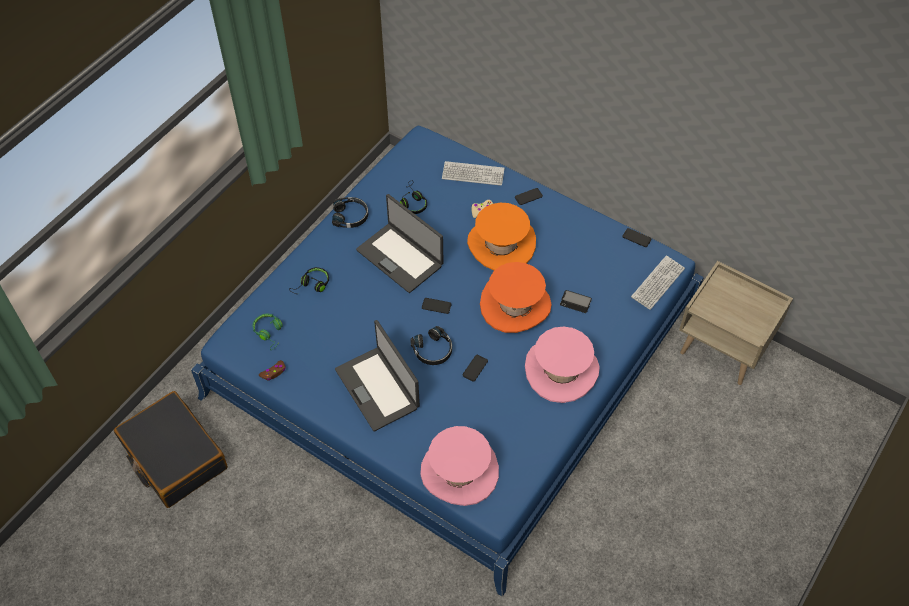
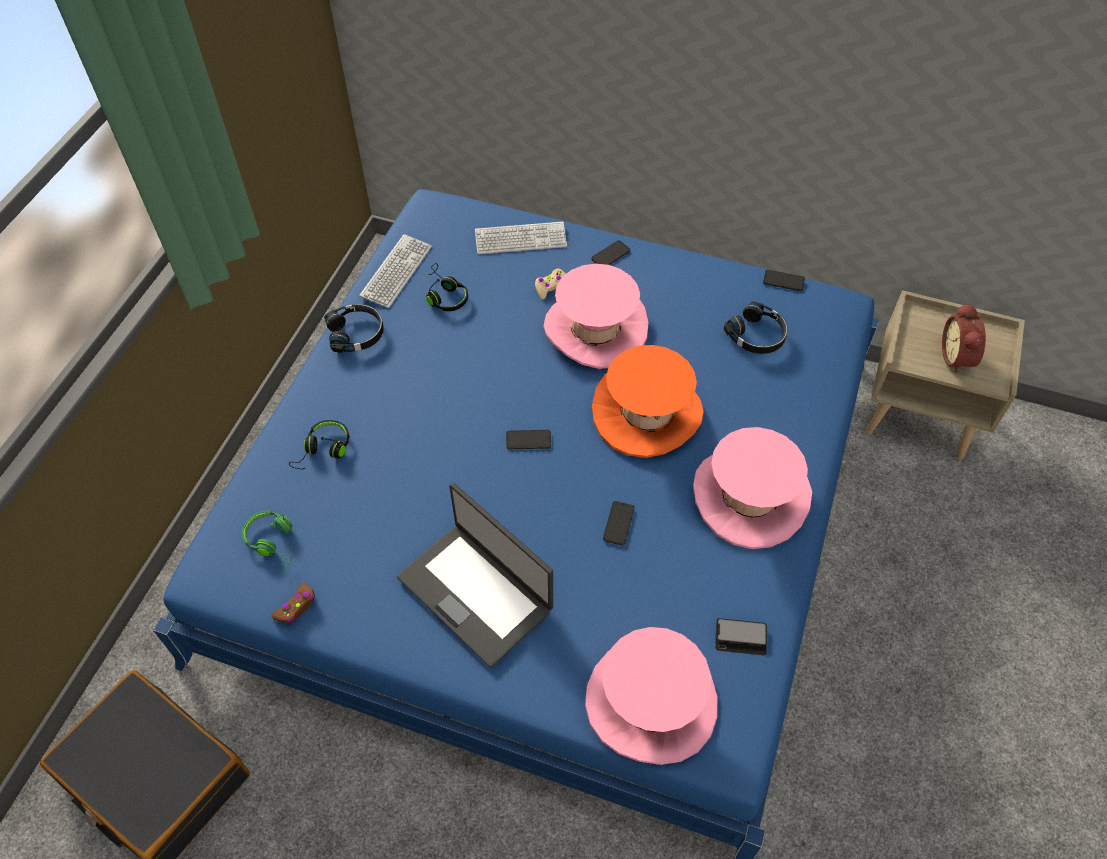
camera: 15 degrees left, 0 degrees up
laptop [356,194,443,293] -> none
black headphones [411,326,452,365] -> black headphones moved to [724,301,788,354]
orange hat [467,203,536,271] -> pink hat [543,264,648,369]
phone [560,290,592,313] -> phone moved to [715,618,767,655]
keyboard [631,255,685,310] -> keyboard moved to [360,234,432,308]
none -> alarm clock [942,302,986,373]

